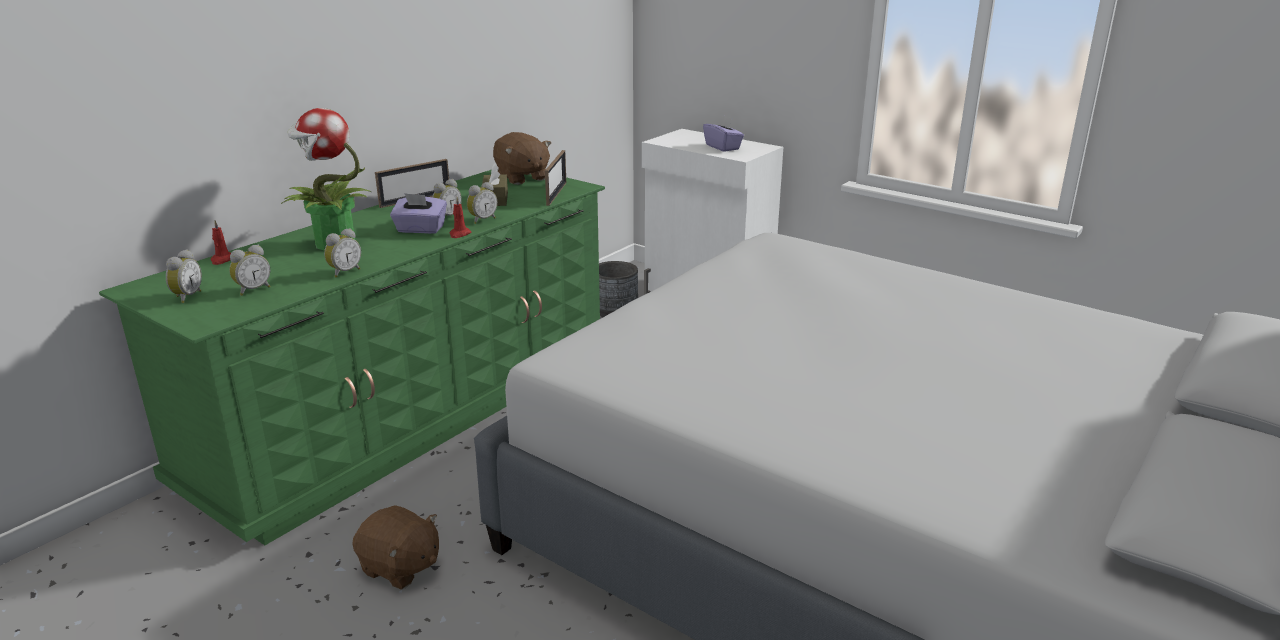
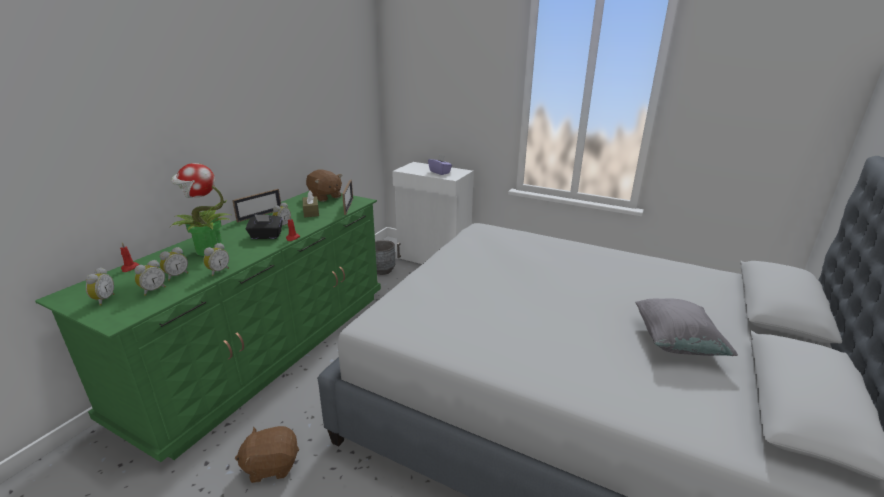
camera: 10 degrees left, 0 degrees up
brown plush toy [352,505,439,590] -> brown plush toy turned 150 degrees clockwise [235,426,299,483]
purple tissue box [390,193,447,234] -> black tissue box [246,214,283,239]
alarm clock [467,182,497,224] -> alarm clock moved to [160,247,188,281]
none -> grey pillow [635,299,738,356]

